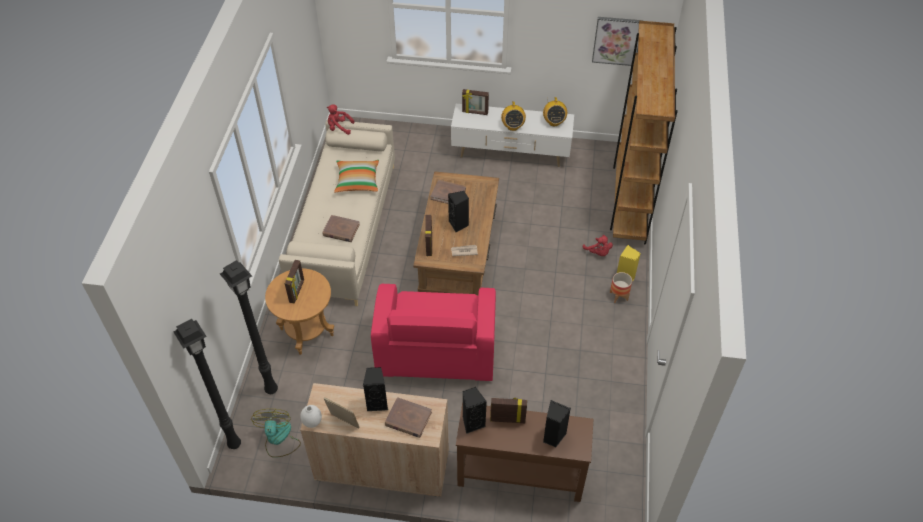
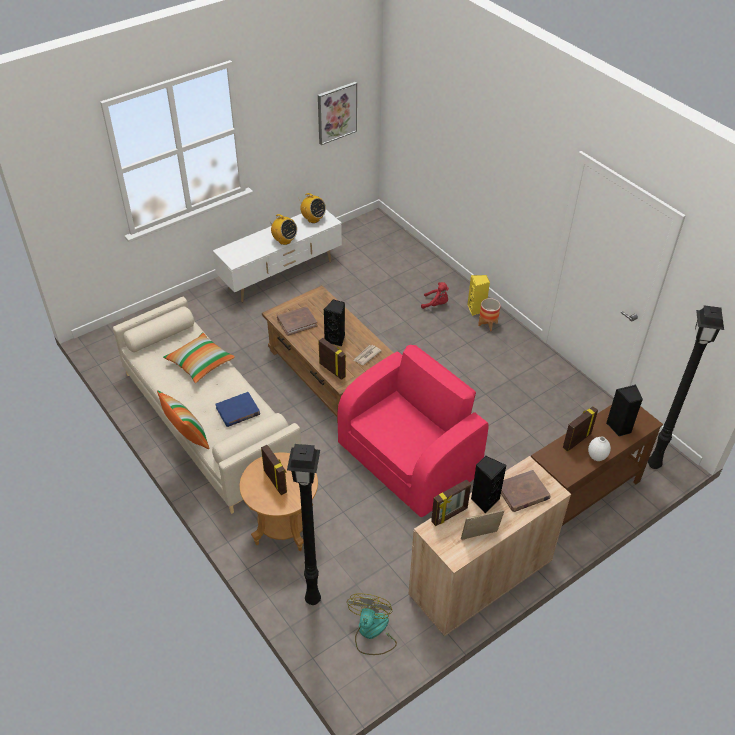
camera: 45 degrees left, 5 degrees down
black floor lamp [174,319,241,449] -> black floor lamp moved to [648,305,724,469]
fan [251,409,301,458] -> fan turned 60 degrees clockwise [347,593,397,655]
white vase [300,405,322,428] -> white vase moved to [588,437,611,461]
brown book [323,215,360,242] -> blue book [215,392,260,427]
red plush toy [327,104,354,135] -> none
pink armchair [371,284,496,381] -> pink armchair turned 90 degrees counterclockwise [337,345,489,517]
picture frame [462,89,489,115] -> picture frame moved to [431,479,471,526]
black speaker [462,387,487,434] -> none
brown bookcase [610,21,678,244] -> none
none -> pillow [157,390,209,449]

